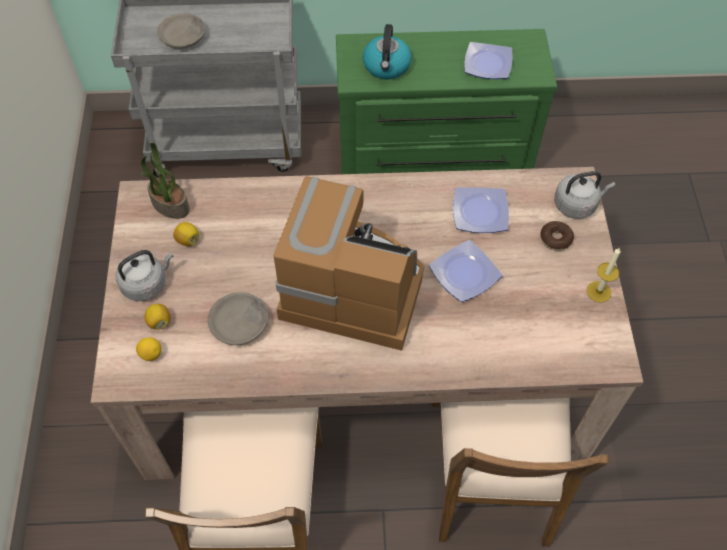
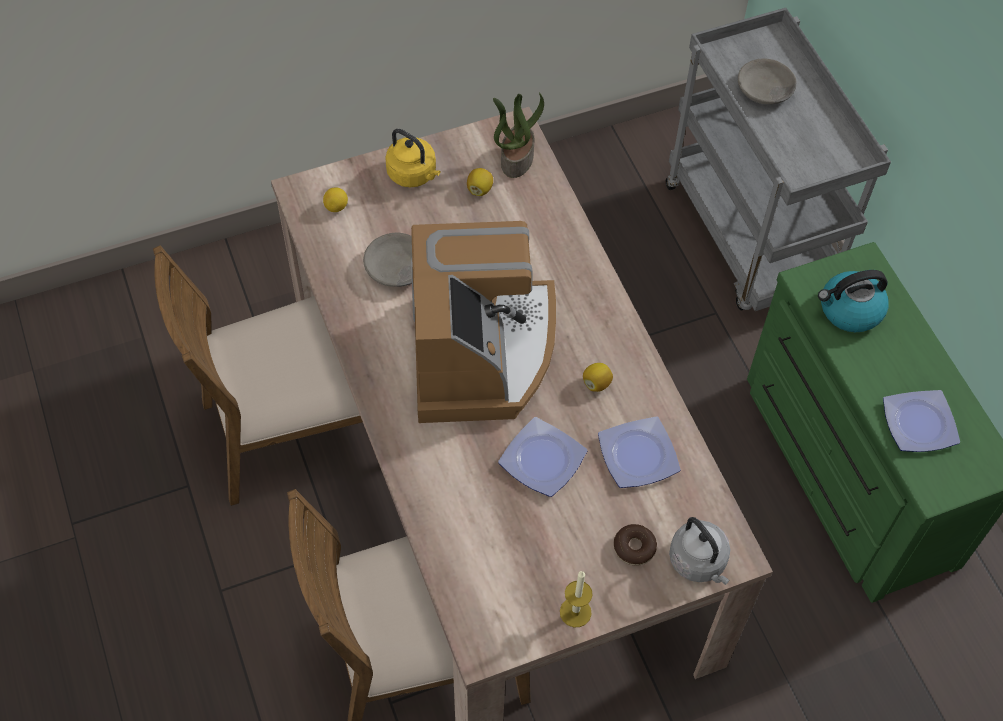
camera: 70 degrees right, 0 degrees up
grey kettle [116,250,173,301] -> yellow kettle [385,129,441,188]
lemon [145,304,171,330] -> lemon moved to [583,363,613,392]

